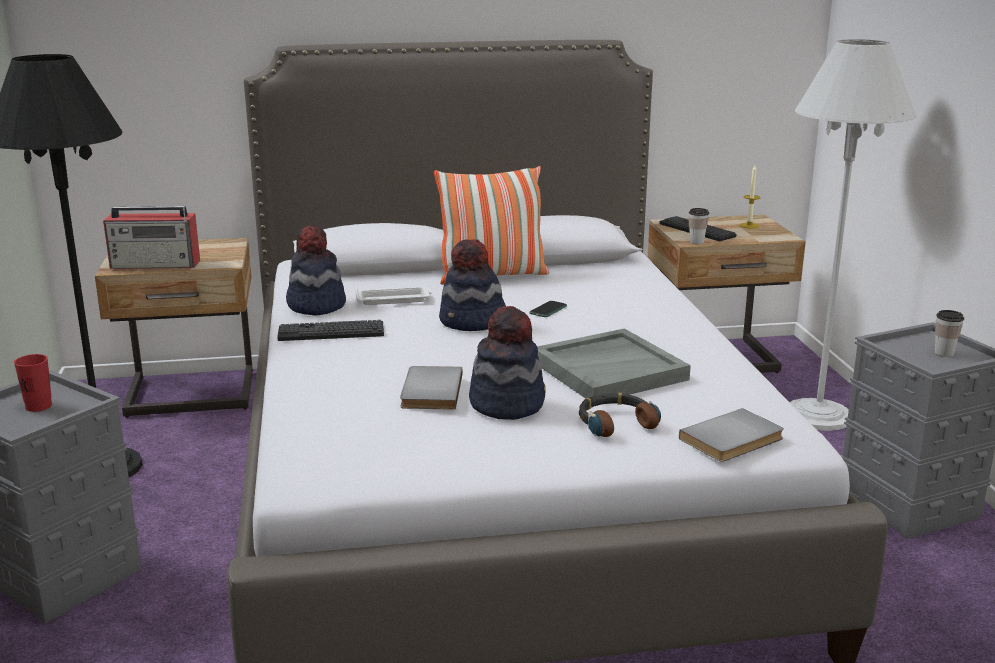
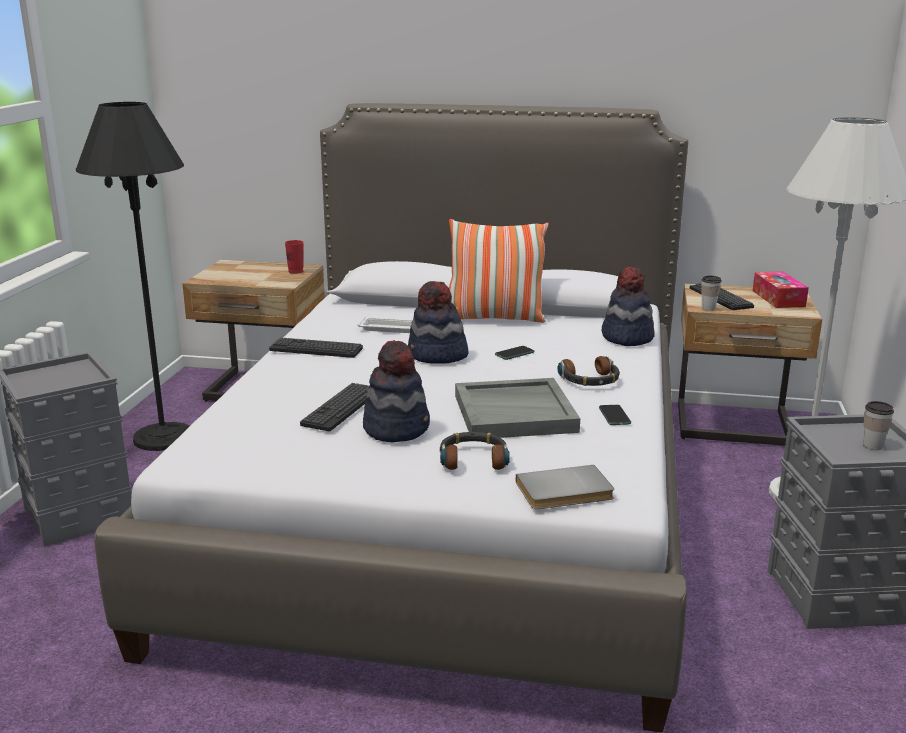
camera: 20 degrees right, 0 degrees up
red cup [14,354,52,412] -> red cup moved to [285,240,304,274]
radio [103,206,200,269] -> none
hat [286,224,346,316] -> hat moved to [602,266,655,346]
grey book [400,366,463,410] -> keyboard [300,383,369,431]
candle [740,165,760,228] -> tissue box [753,271,809,308]
none -> headphones [557,356,620,386]
none -> phone [599,405,631,425]

